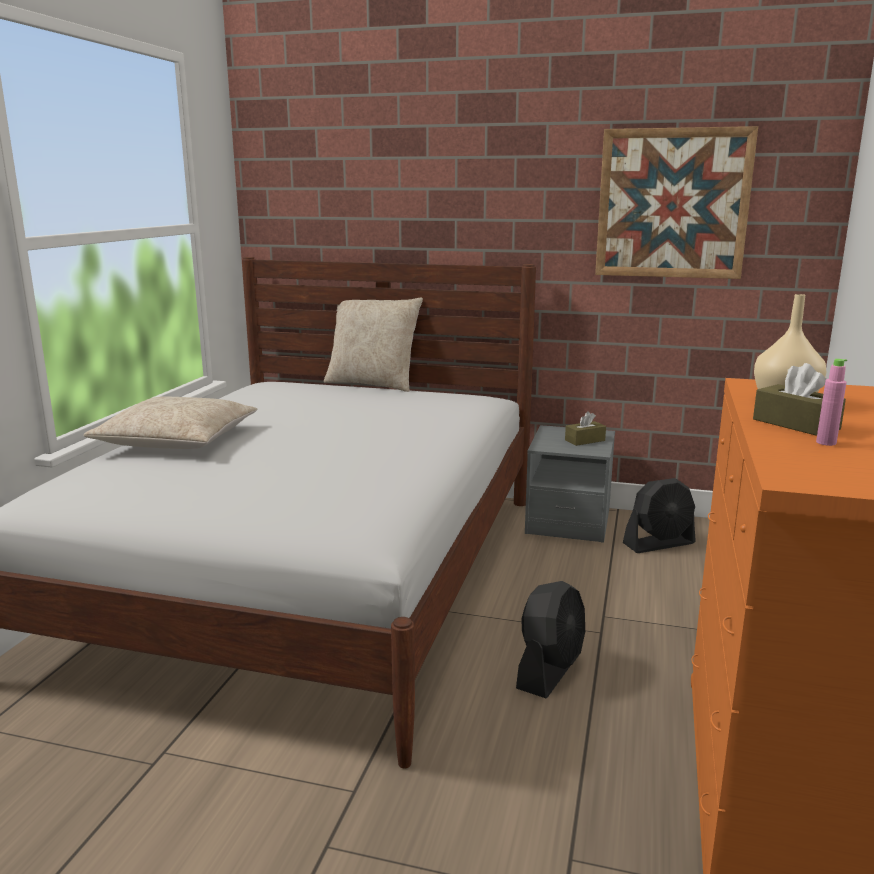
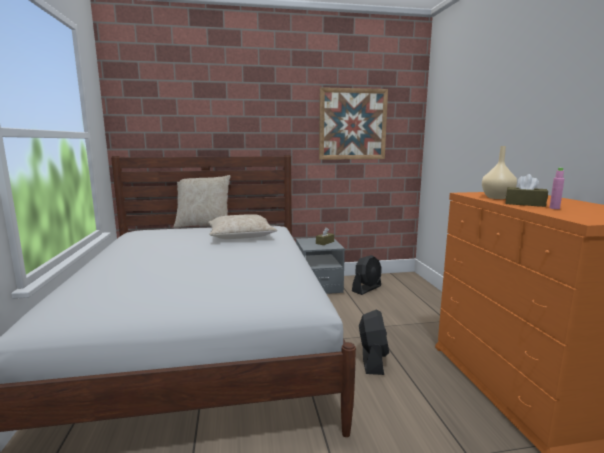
camera: 25 degrees left, 5 degrees down
beige pillow [83,397,257,449] -> beige pillow moved to [208,214,278,239]

